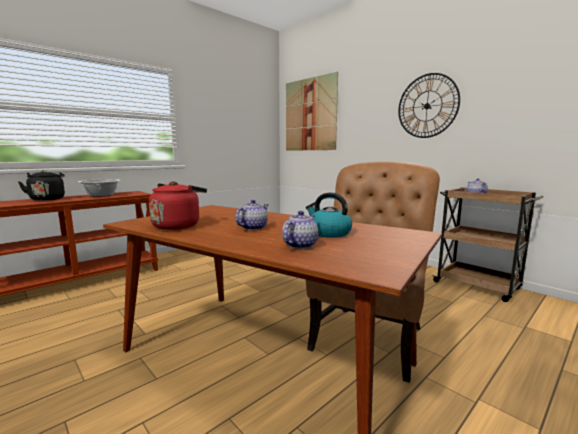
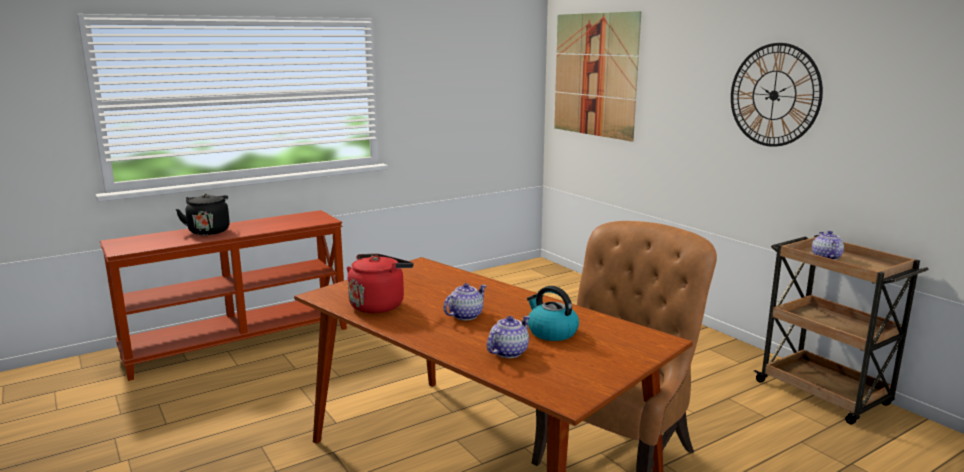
camera: 10 degrees right, 5 degrees up
cooking pot [78,179,121,197] -> none

